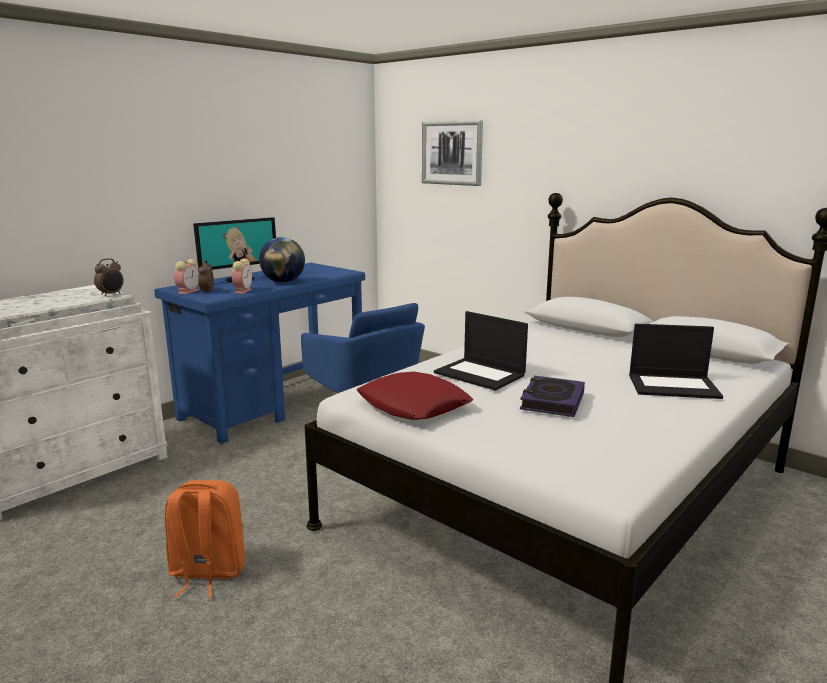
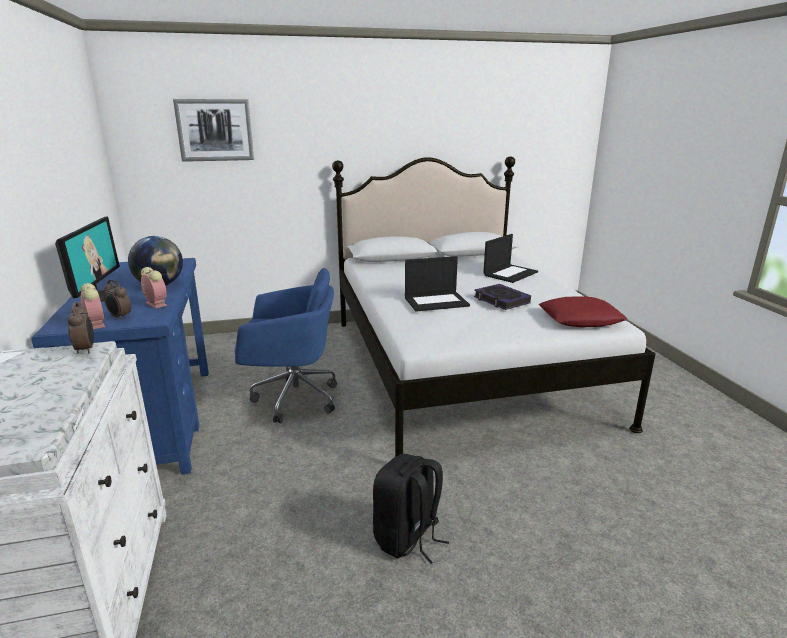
camera: 55 degrees left, 5 degrees up
orange backpack [165,480,245,598] -> black backpack [373,454,449,564]
red pillow [357,372,474,420] -> red pillow moved to [539,296,627,328]

